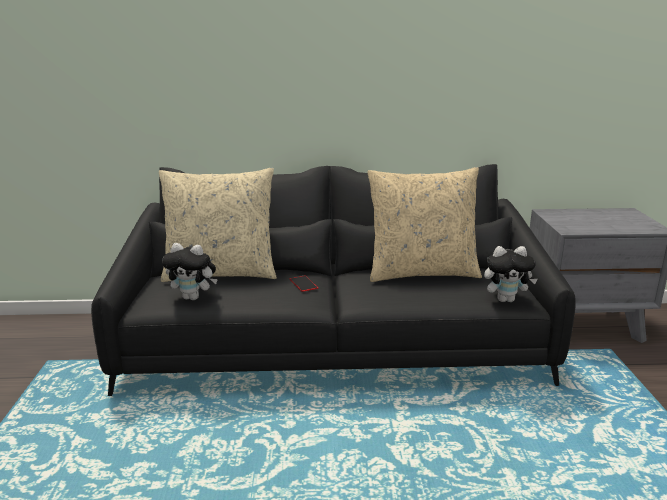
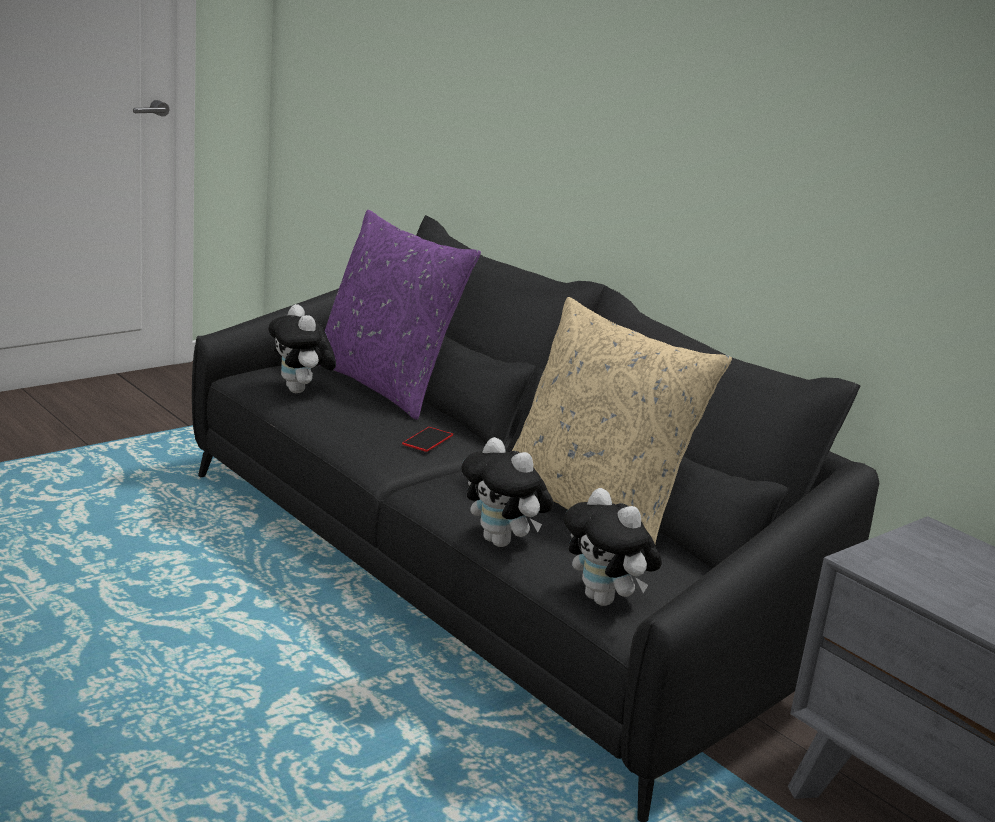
camera: 50 degrees right, 0 degrees up
beige pillow [159,167,277,282] -> purple pillow [319,210,481,420]
none -> plush toy [461,437,553,547]

